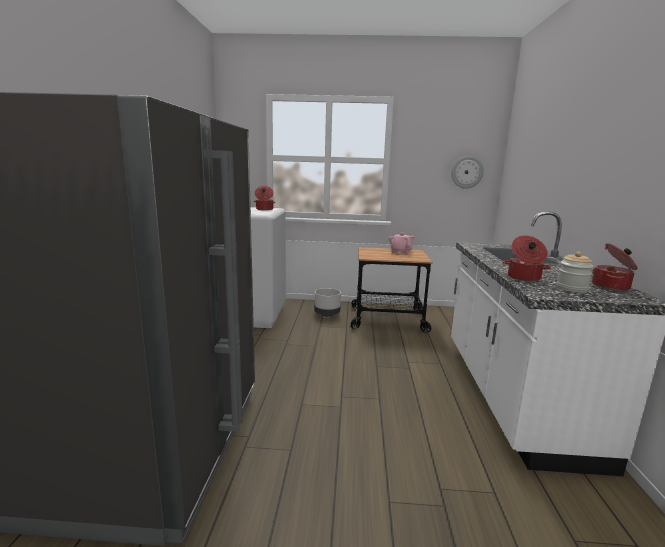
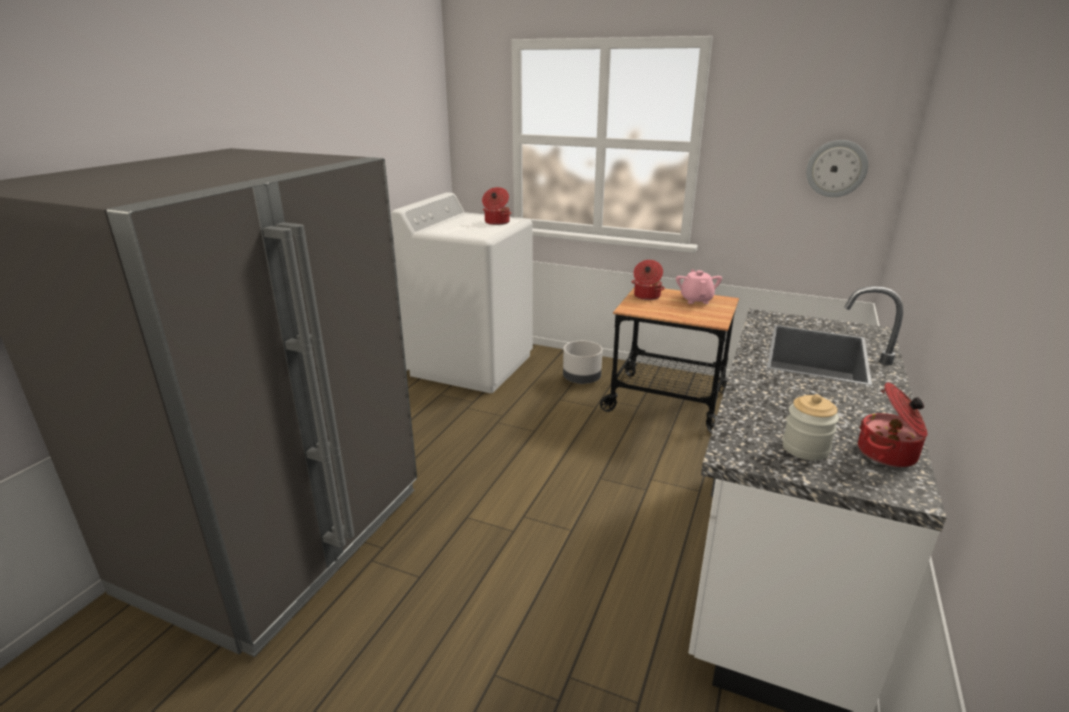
camera: 20 degrees right, 10 degrees up
cooking pot [503,235,551,282] -> cooking pot moved to [632,260,665,300]

